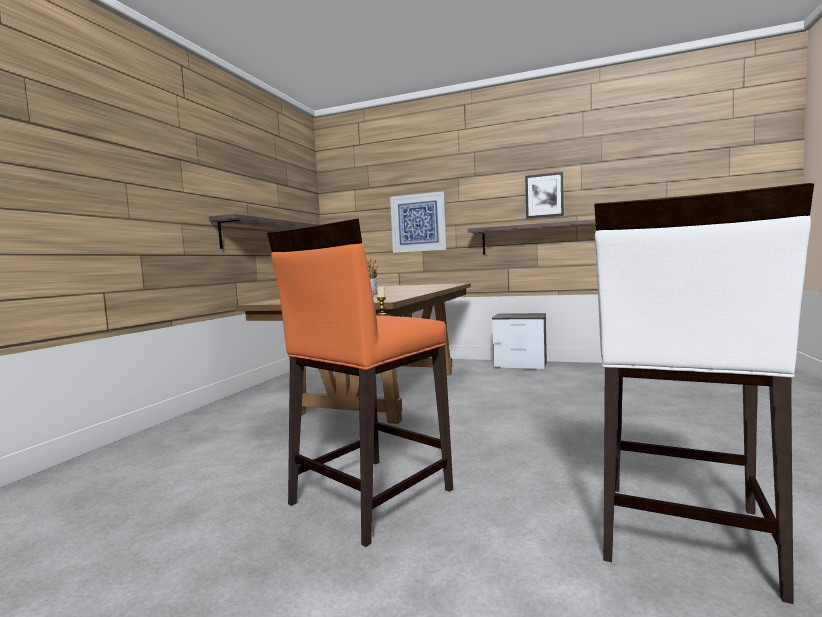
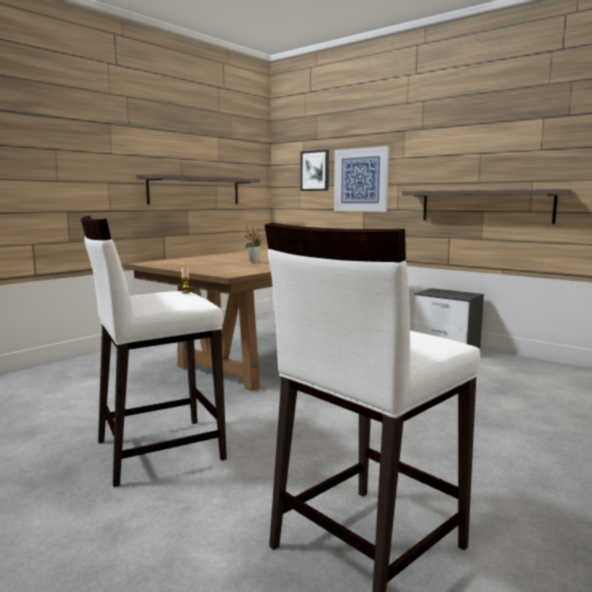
camera: 20 degrees right, 5 degrees up
orange stool [267,219,453,547] -> white stool [81,216,227,487]
picture [525,172,564,219] -> picture moved to [301,149,329,191]

